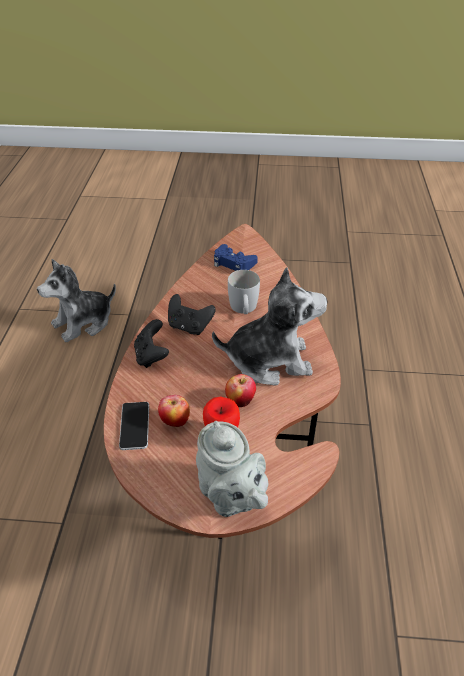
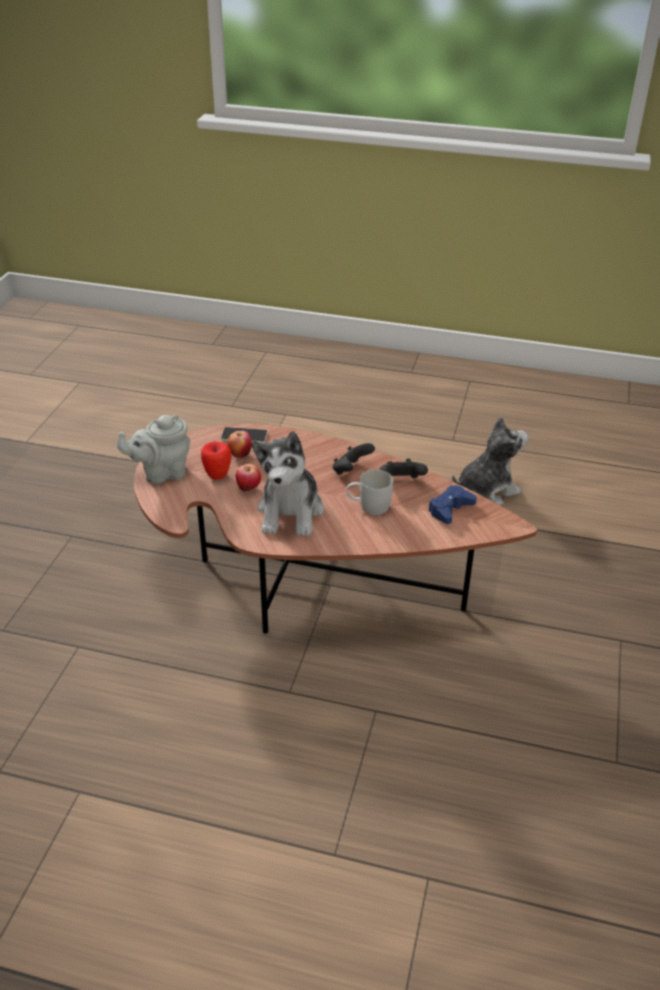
camera: 100 degrees right, 5 degrees down
plush toy [37,259,116,342] -> plush toy turned 90 degrees clockwise [452,416,529,506]
black game controller [134,319,169,368] -> black game controller moved to [380,459,428,478]

